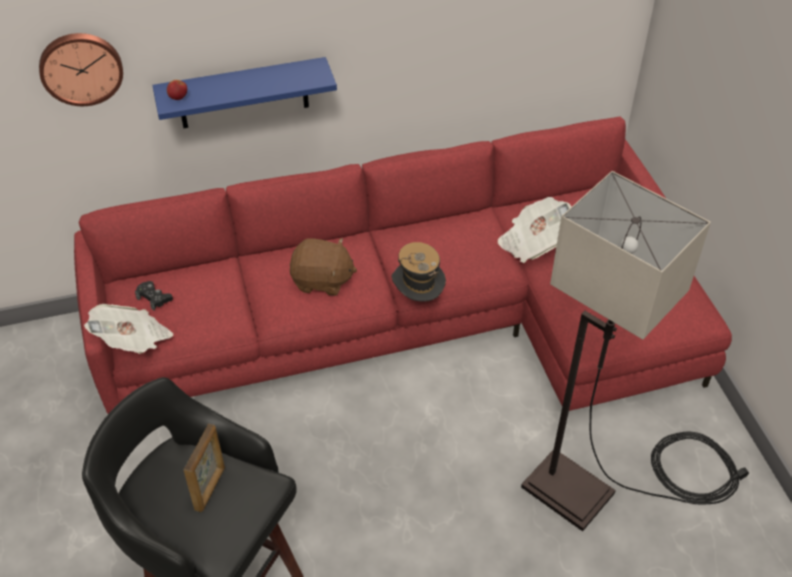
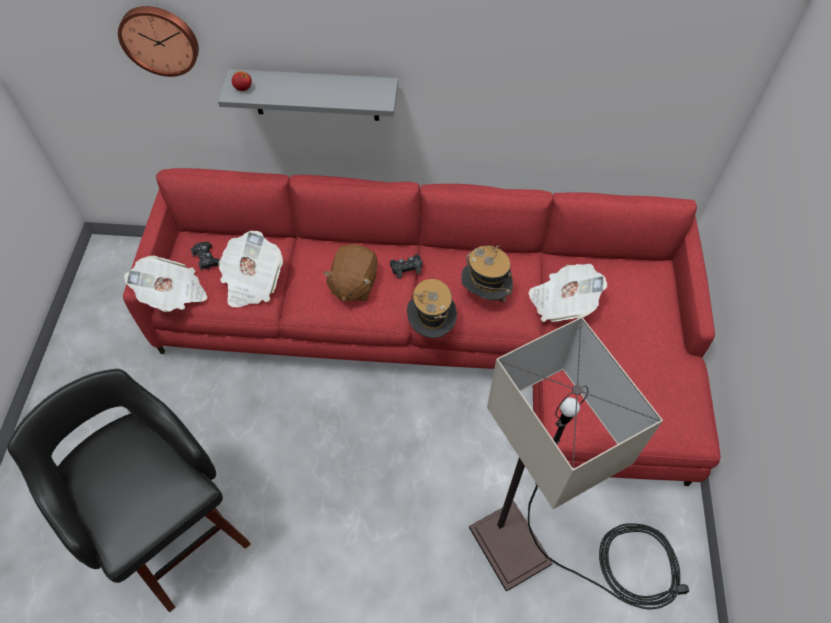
camera: 20 degrees right, 10 degrees up
blue shelf [152,57,337,128] -> grey shelf [218,69,398,121]
picture frame [184,424,225,512] -> none
brown plush toy [290,238,357,296] -> brown plush toy turned 75 degrees clockwise [323,244,378,302]
none -> newspaper [218,231,283,307]
none -> black game controller [390,254,422,279]
none -> hat [461,245,513,303]

